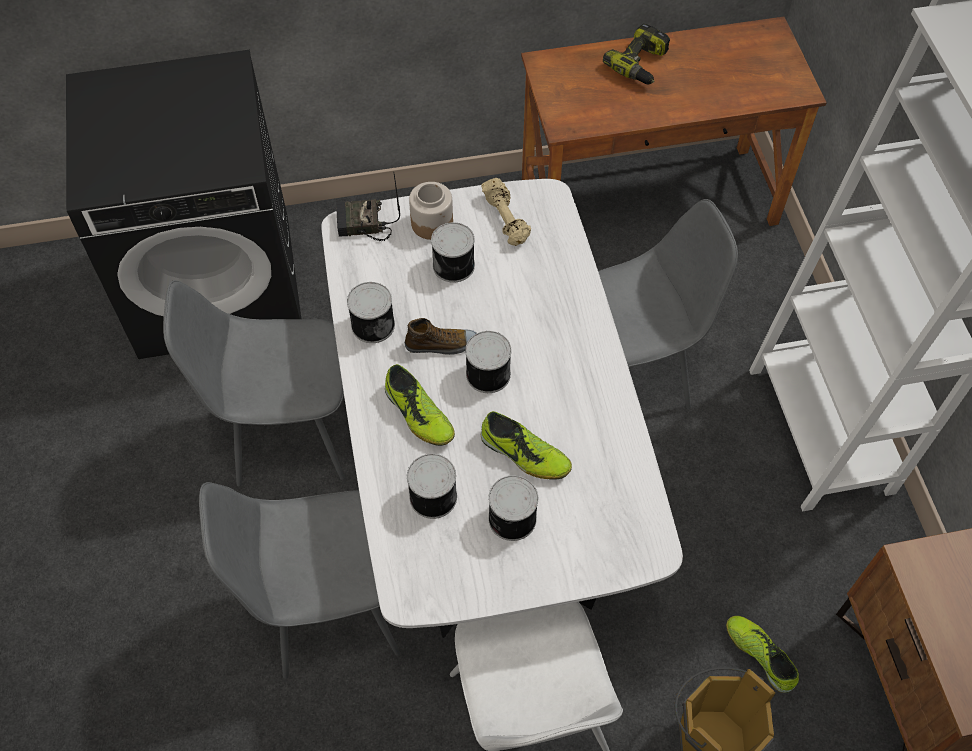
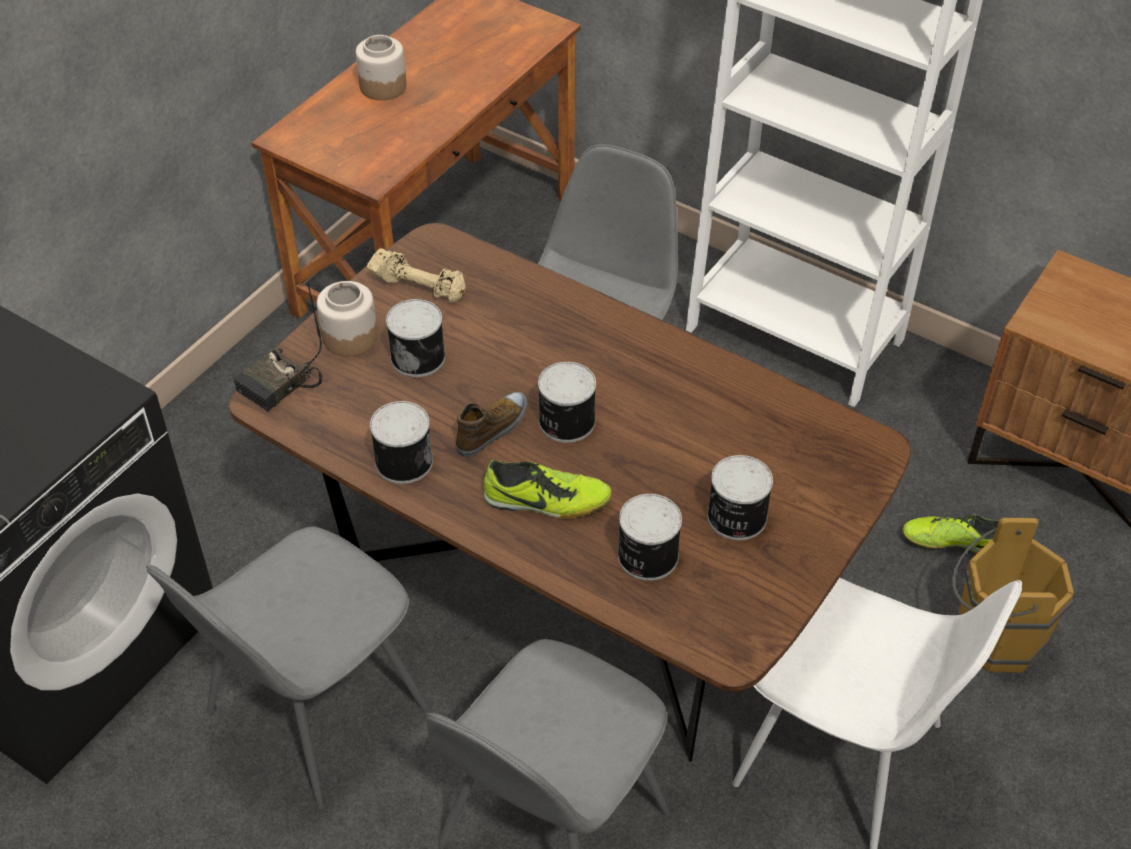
camera: 45 degrees left, 10 degrees down
white dining table [321,179,683,638] -> brown dining table [229,223,911,762]
shoe [481,411,572,479] -> none
power drill [603,24,670,84] -> jar [356,35,406,100]

